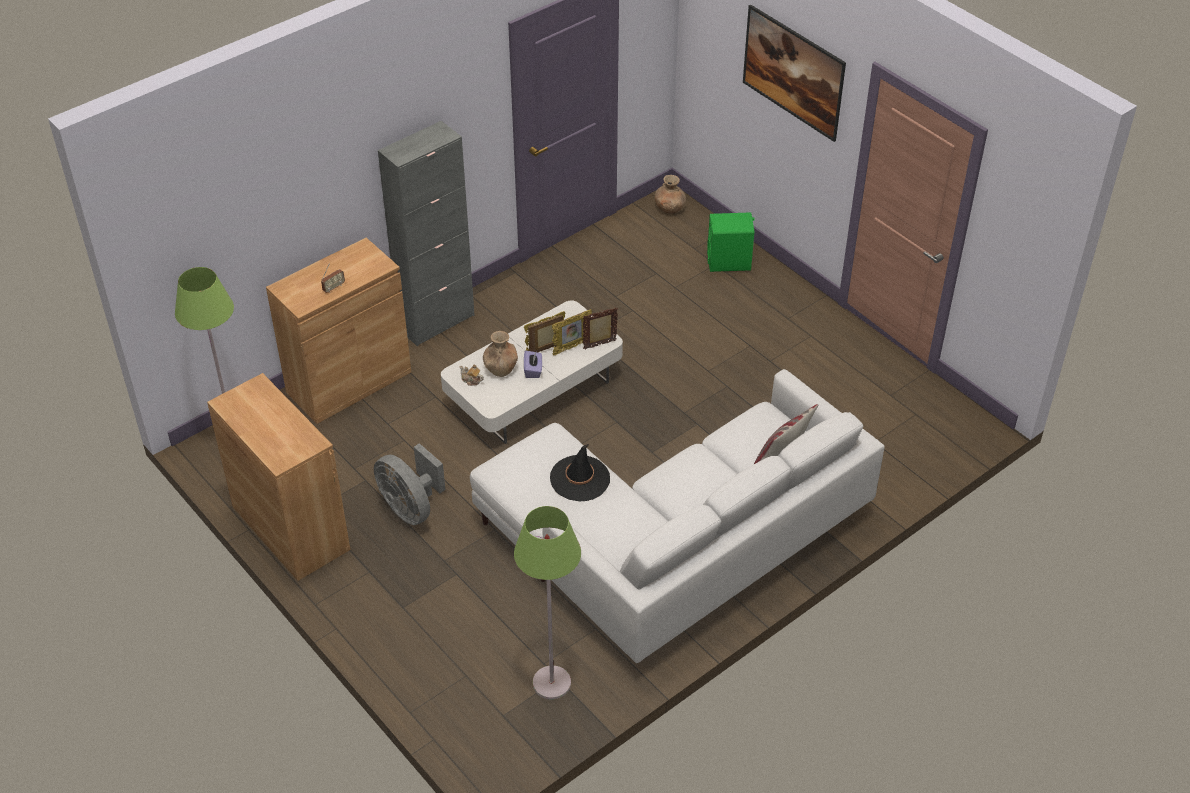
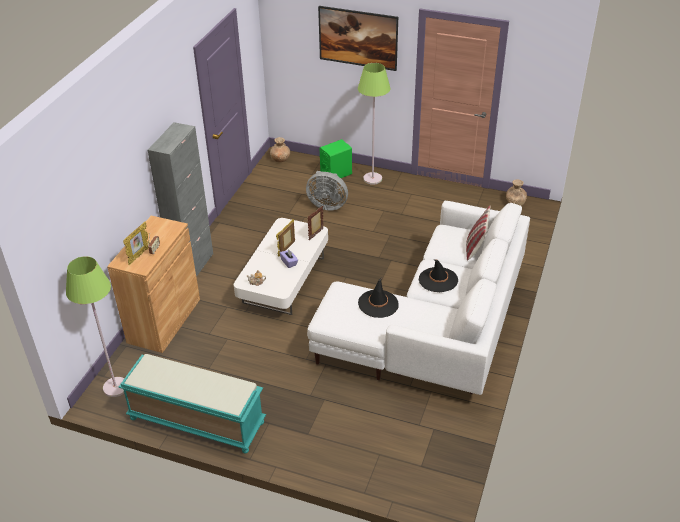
camera: 30 degrees left, 5 degrees down
brown cabinet [207,373,350,581] -> turquoise bench [119,354,266,454]
grey fan [374,443,445,525] -> grey fan moved to [306,171,348,211]
brown vase [483,331,518,377] -> brown vase moved to [506,179,527,206]
green floor lamp [514,506,581,700] -> green floor lamp moved to [358,63,390,185]
picture frame [552,309,592,356] -> picture frame moved to [123,222,150,265]
none -> black hat [419,259,458,292]

